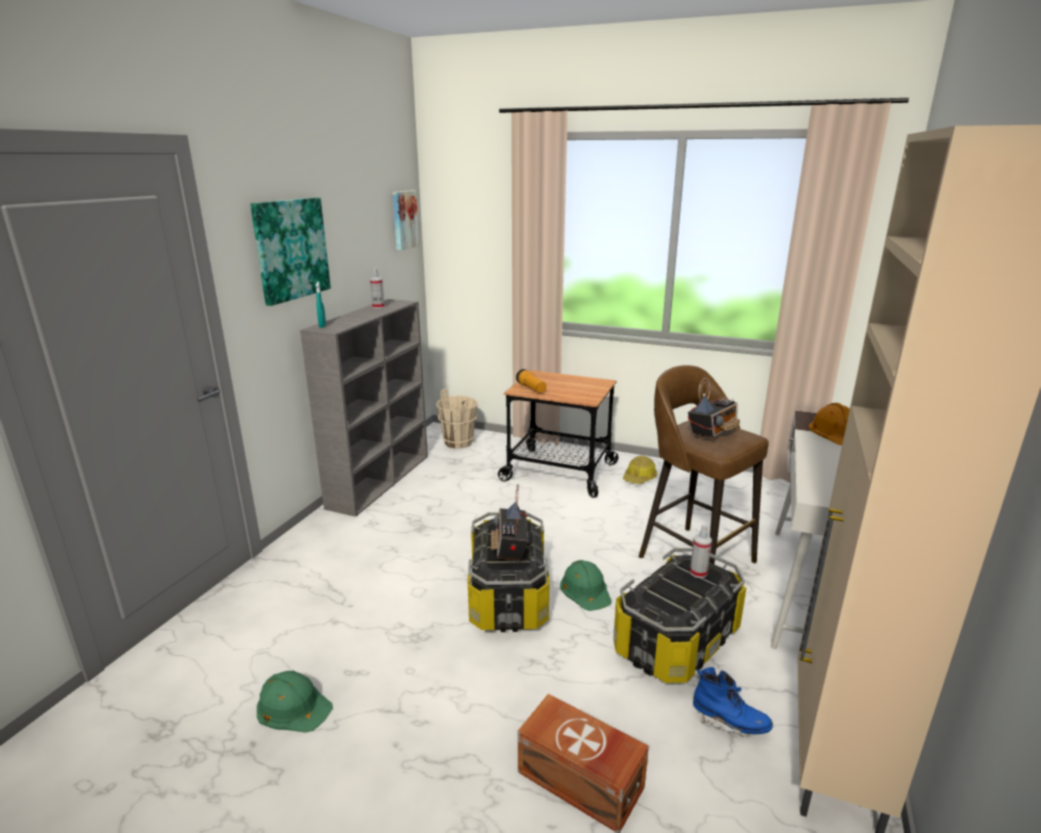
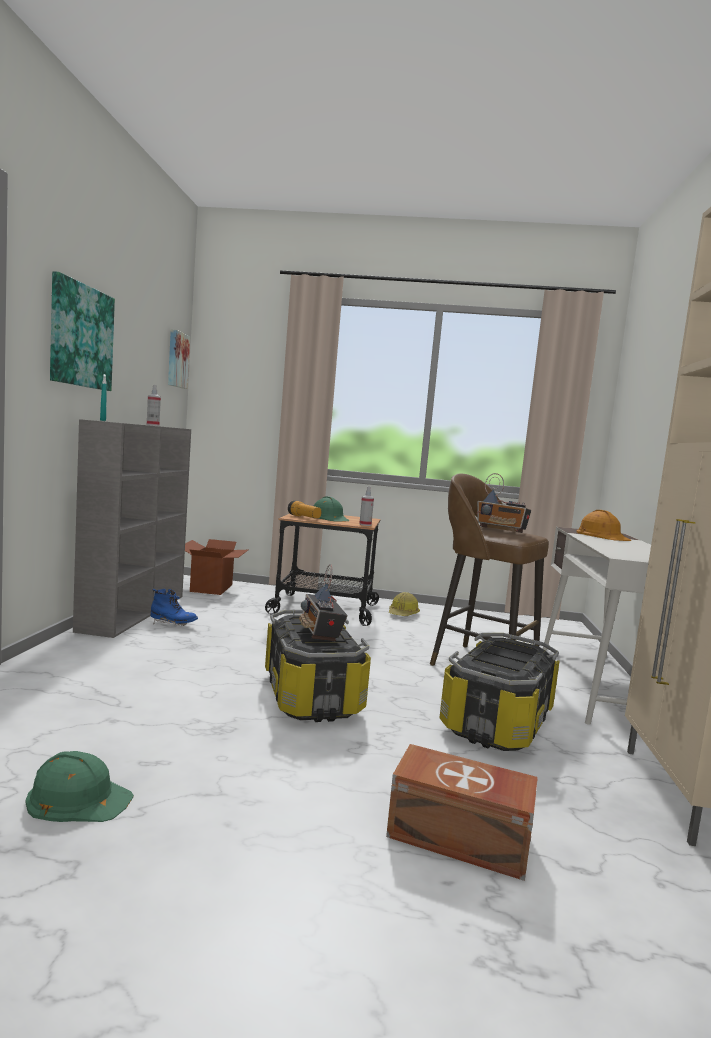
camera: 15 degrees left, 15 degrees down
beige bucket [436,389,478,448] -> cardboard box [185,539,248,595]
green hard hat [560,560,612,611] -> green hard hat moved to [314,496,350,522]
radio [688,378,740,440] -> radio turned 90 degrees clockwise [477,473,531,533]
spray bottle [690,524,712,578] -> spray bottle moved to [359,486,374,526]
blue boot [693,667,773,737] -> blue boot moved to [150,589,198,626]

